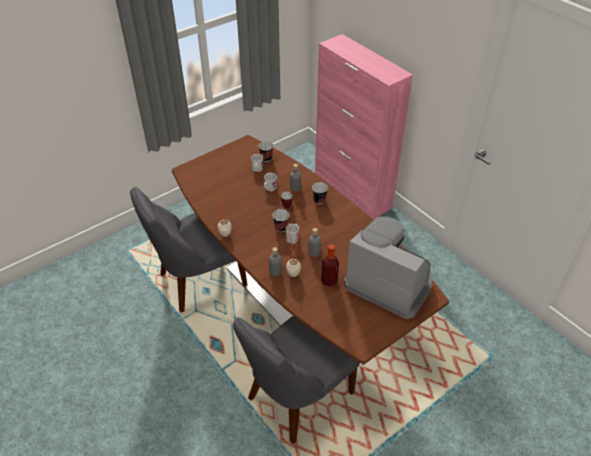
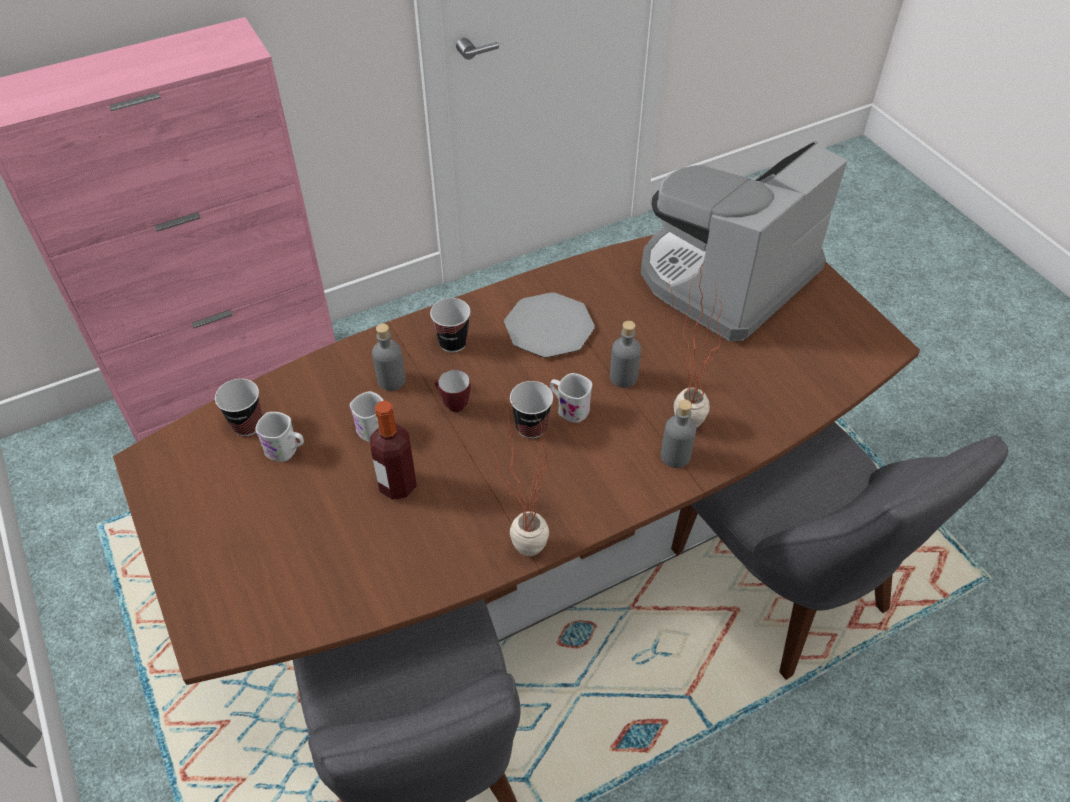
camera: 80 degrees left, 5 degrees up
bottle [321,244,339,287] -> bottle moved to [370,401,417,500]
none -> plate [504,292,595,358]

